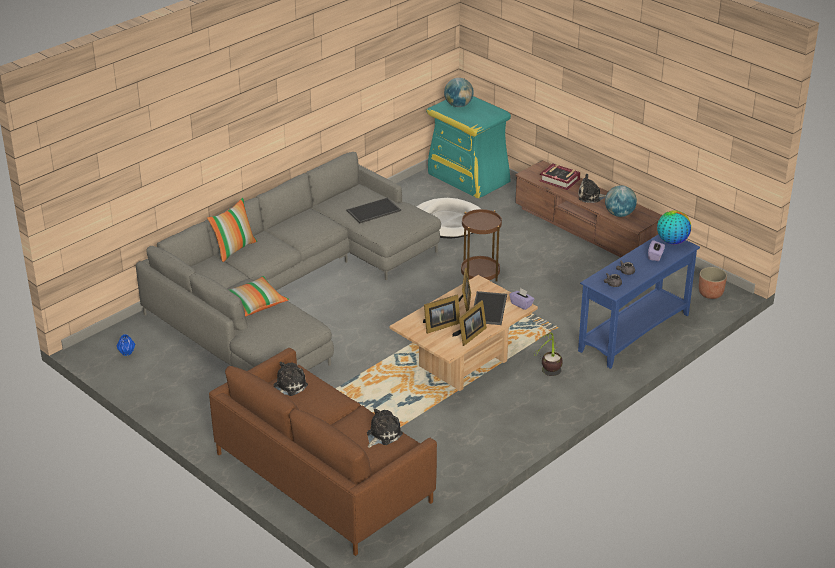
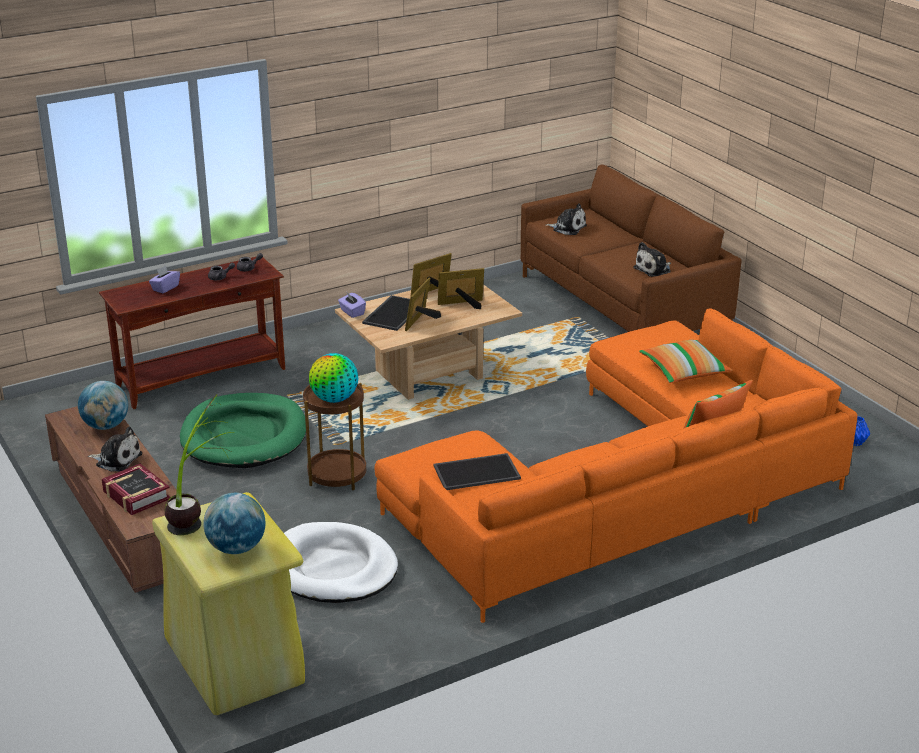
camera: 165 degrees left, 5 degrees down
grey sofa [136,152,441,371] -> orange sofa [374,309,858,623]
plush toy [367,409,403,448] -> plush toy turned 120 degrees counterclockwise [546,203,587,235]
turquoise nightstand [426,96,511,198] -> yellow nightstand [152,492,305,715]
potted plant [535,332,563,376] -> potted plant moved to [164,394,234,535]
blue console table [578,234,700,369] -> brown console table [99,257,285,409]
globe [657,210,691,244] -> globe moved to [309,353,358,403]
planter [699,267,727,299] -> none
none -> green dog bed [180,393,306,468]

